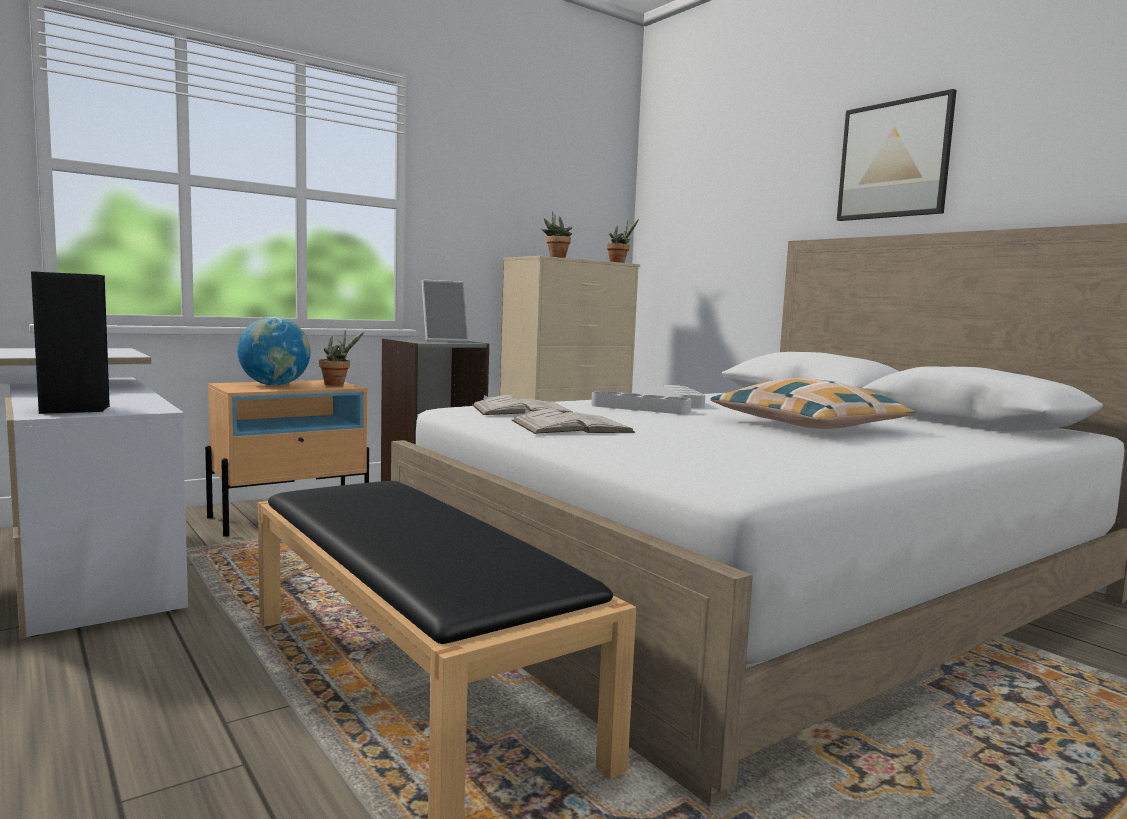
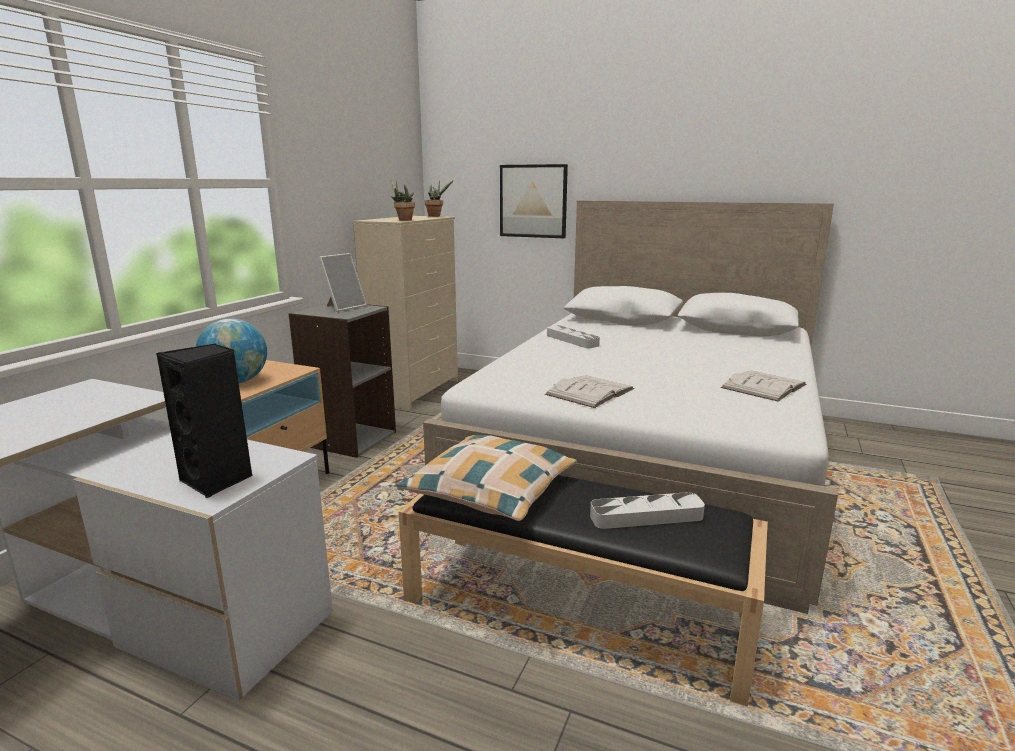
camera: 30 degrees left, 10 degrees up
potted plant [319,330,364,386] -> none
white book [472,395,572,415] -> white book moved to [721,371,806,401]
grey tray [591,391,692,414] -> grey tray moved to [590,492,705,529]
pillow [710,378,916,429] -> pillow moved to [397,435,577,521]
picture [837,89,956,221] -> picture moved to [500,164,568,238]

